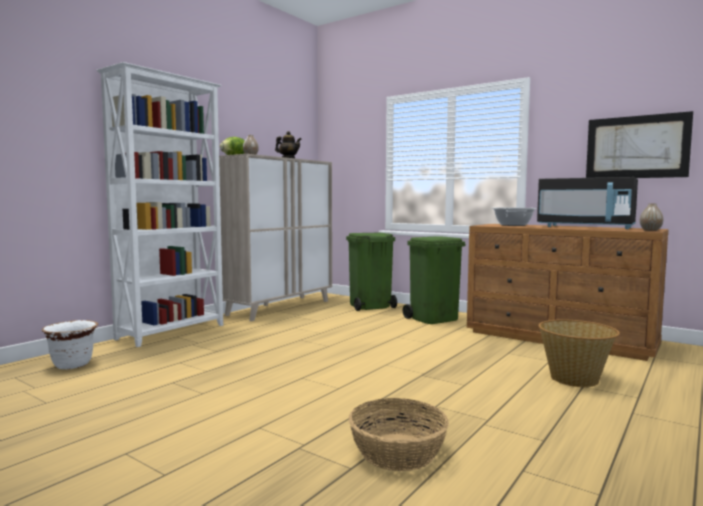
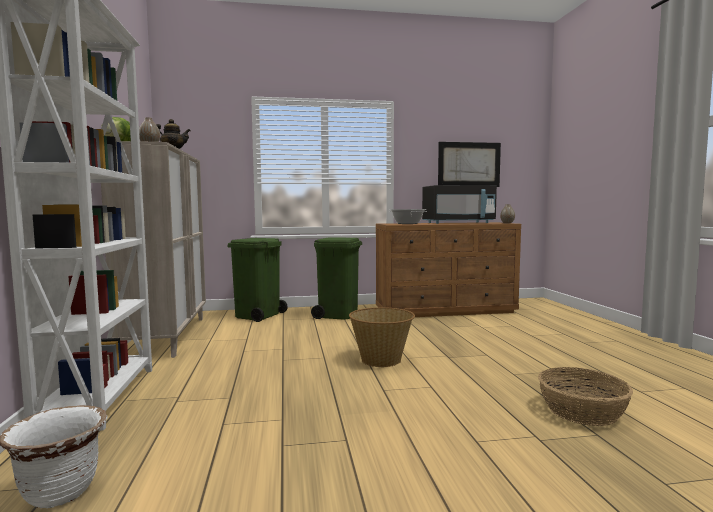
camera: 45 degrees left, 0 degrees up
basket [539,319,620,387] -> basket moved to [349,307,415,367]

